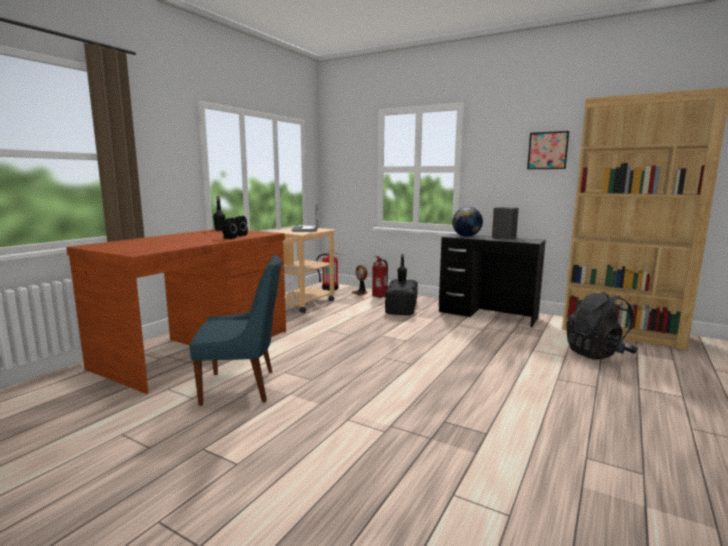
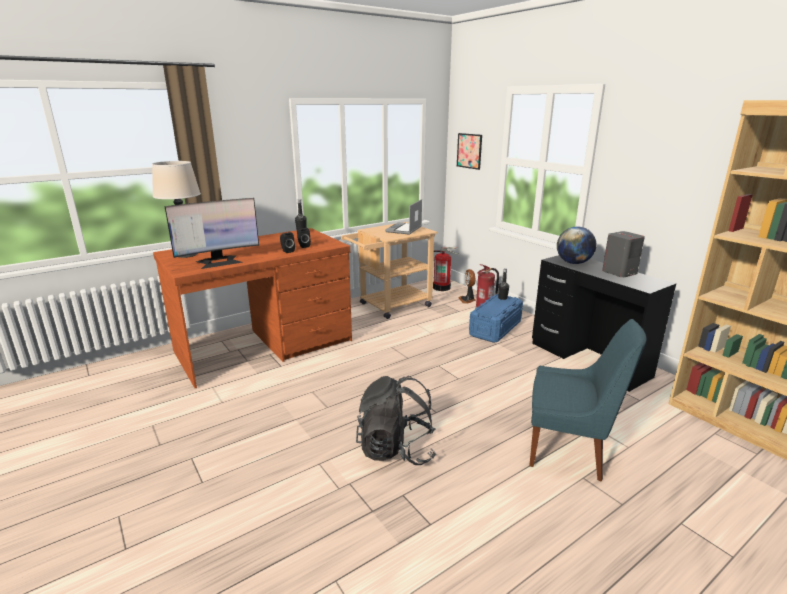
camera: 25 degrees right, 10 degrees up
blue chair [189,255,282,406] -> blue chair moved to [529,319,647,482]
black storage box [385,279,418,315] -> blue storage box [469,294,523,342]
picture [527,131,569,169] -> picture moved to [457,133,482,170]
black backpack [566,292,638,360] -> black backpack moved to [356,376,436,465]
none -> beige table lamp [152,161,201,258]
none -> monitor [165,198,259,269]

